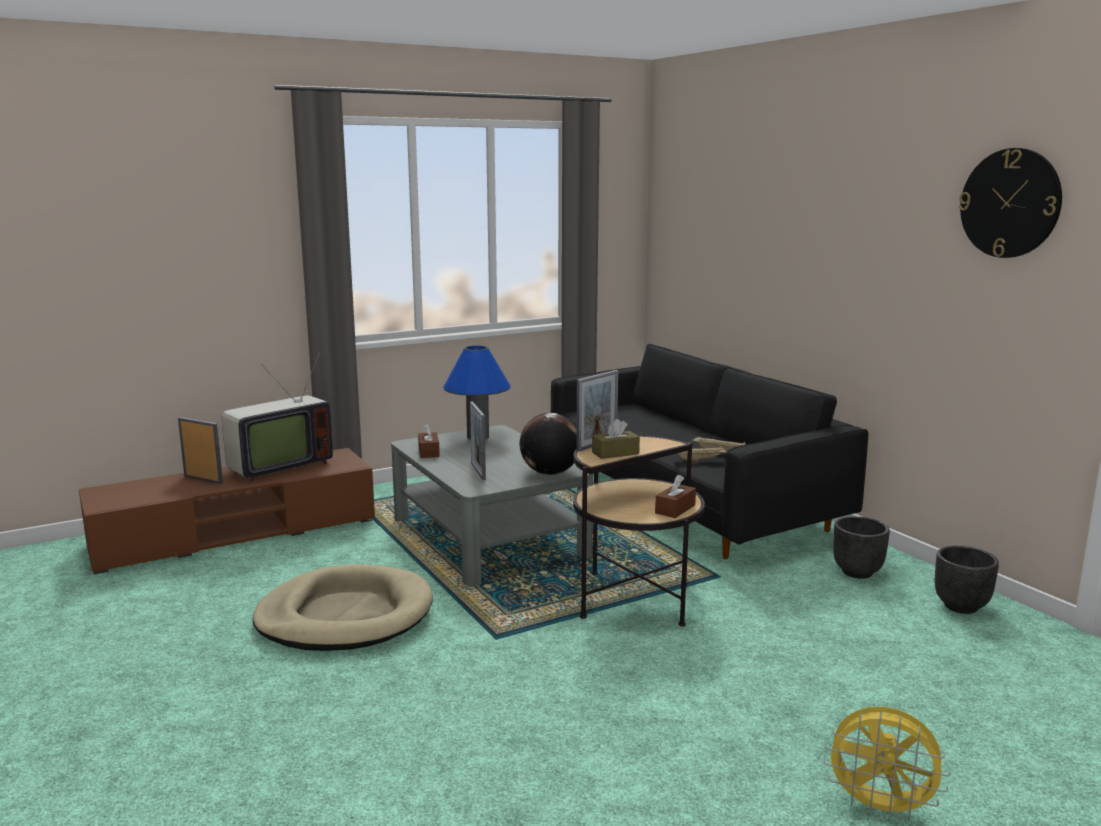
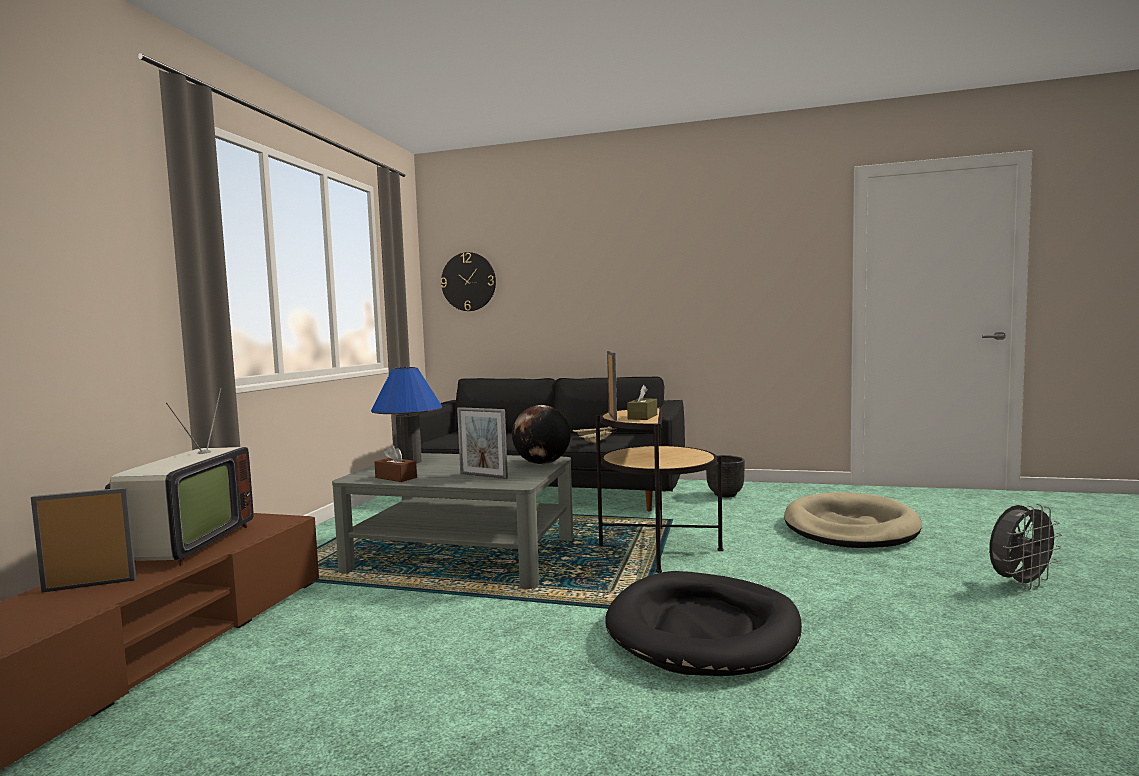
camera: 45 degrees left, 10 degrees down
beige dog bed [253,564,433,651] -> beige dog bed moved to [784,492,922,548]
brown tissue box [655,475,696,518] -> none
yellow fan [823,707,950,821] -> grey fan [989,504,1062,590]
black planter [935,546,999,614] -> none
wall clock [959,148,1062,258] -> wall clock moved to [441,252,496,311]
none -> black dog bed [606,571,802,676]

